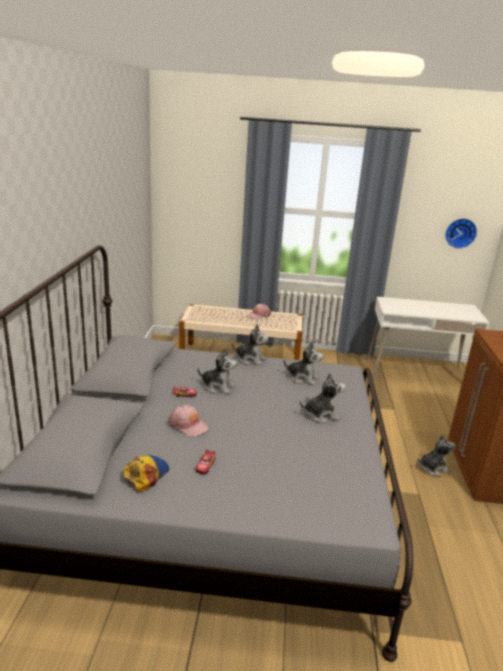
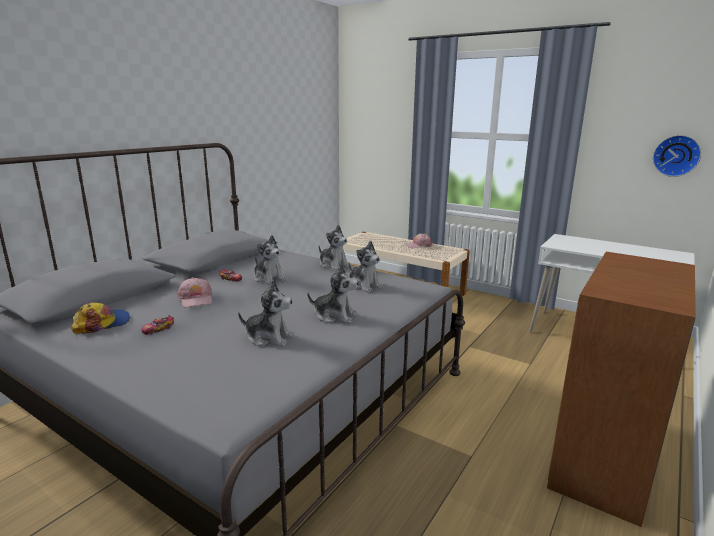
camera: 30 degrees right, 5 degrees down
plush toy [417,434,456,476] -> plush toy moved to [238,280,294,347]

